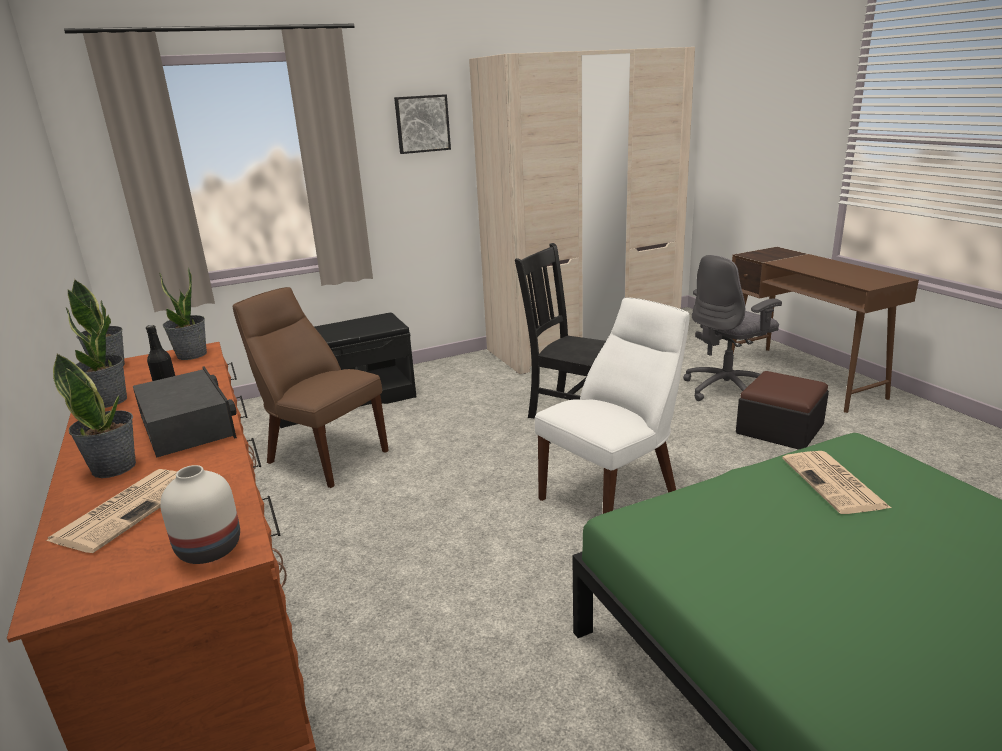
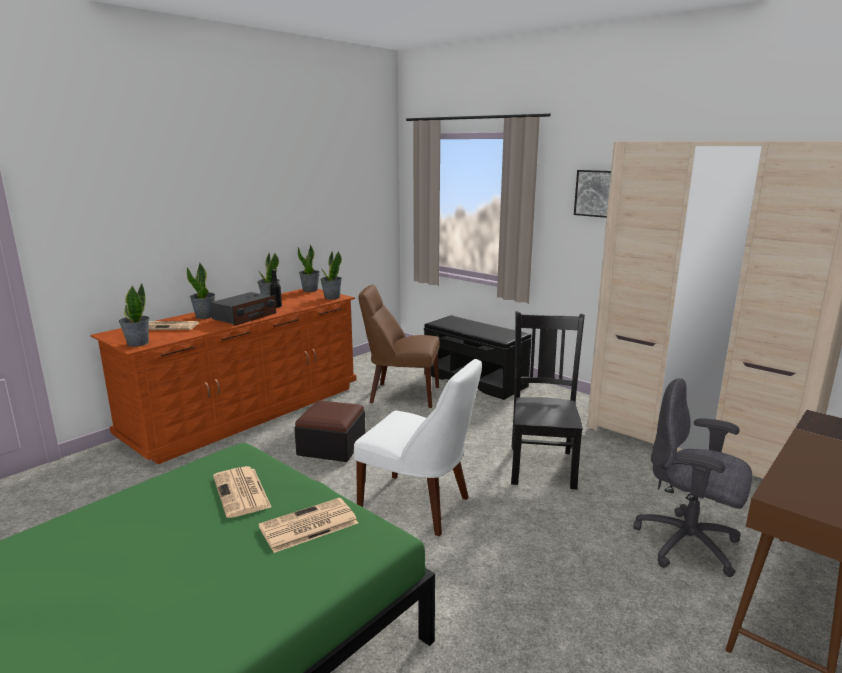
camera: 65 degrees right, 5 degrees down
white vase [160,465,240,564] -> potted plant [119,284,149,347]
brown chair [233,287,389,488] -> brown chair turned 90 degrees counterclockwise [359,285,439,408]
ottoman [736,371,829,450] -> ottoman moved to [294,400,366,462]
none -> newspaper [213,466,272,518]

